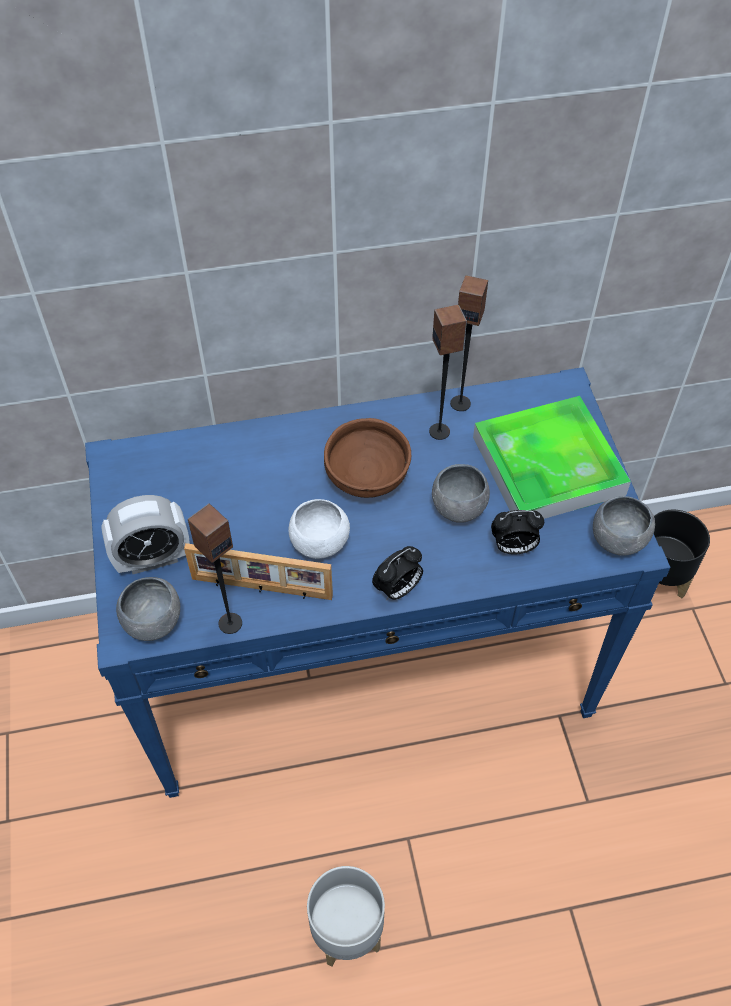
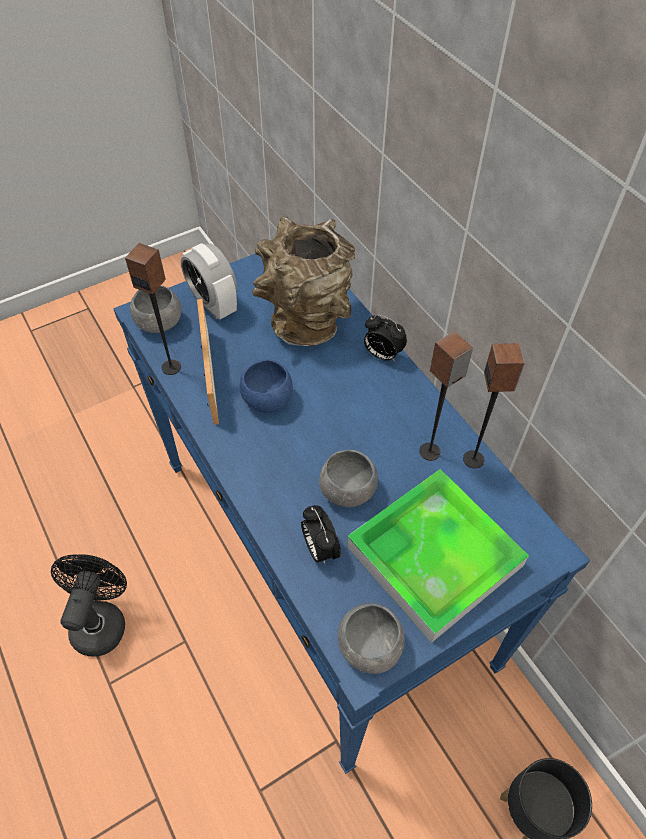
camera: 70 degrees right, 0 degrees up
white bowl [288,499,350,559] -> blue bowl [240,359,293,413]
grey planter [307,866,385,967] -> black fan [51,555,127,657]
brown bowl [324,418,411,498] -> none
alarm clock [372,546,423,601] -> alarm clock moved to [364,315,407,362]
none -> brown vase [252,216,355,346]

